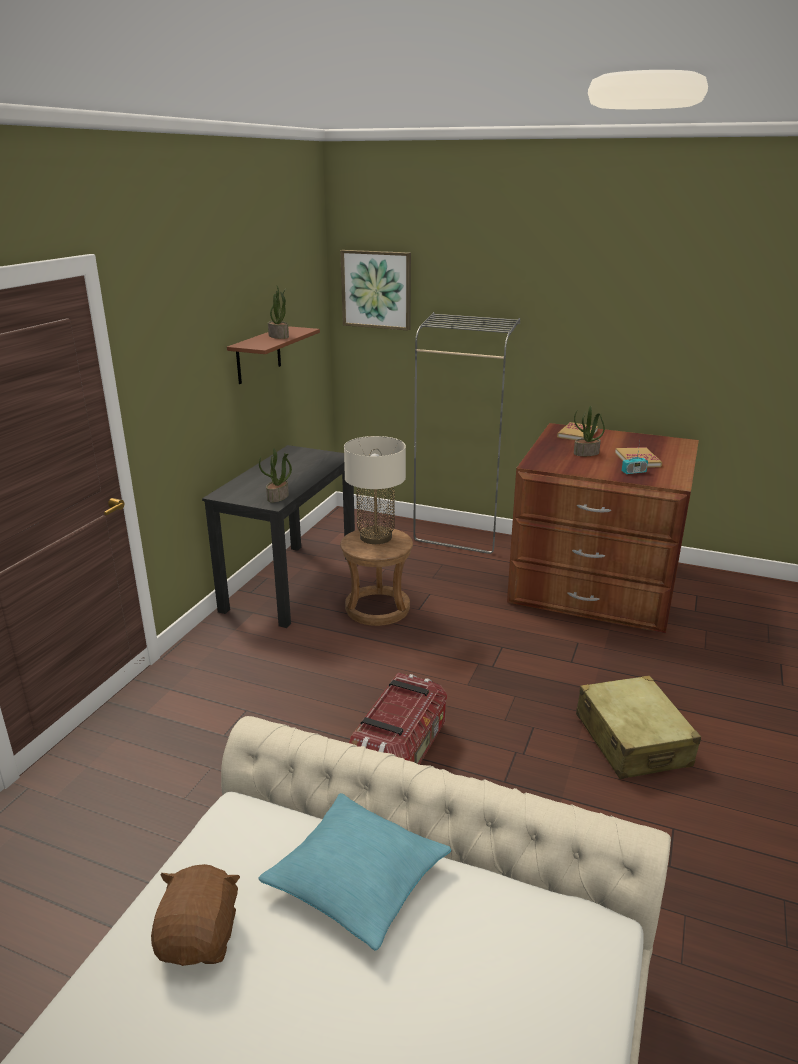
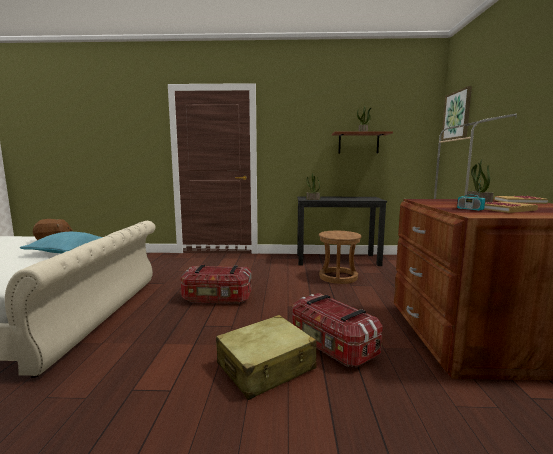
camera: 70 degrees right, 15 degrees down
table lamp [344,436,406,544] -> none
none -> storage box [292,293,383,367]

